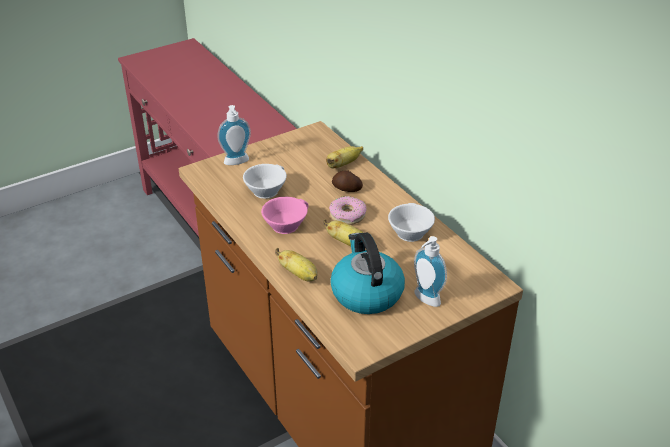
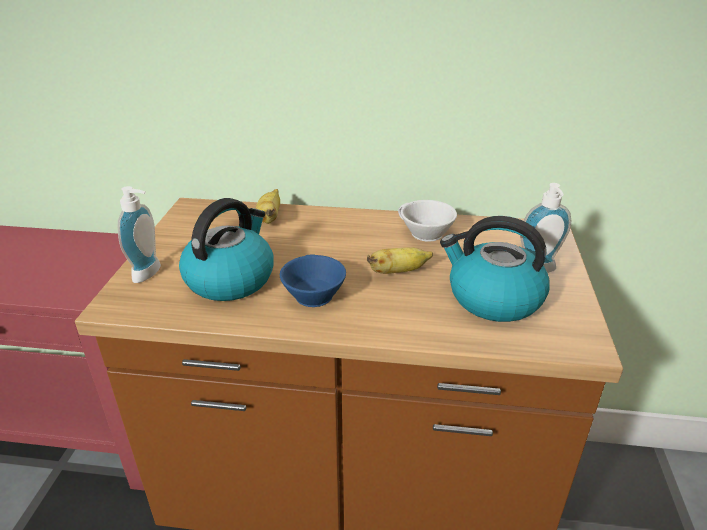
camera: 50 degrees left, 5 degrees down
white cup [243,164,287,199] -> kettle [179,198,274,301]
pink cup [261,197,309,234] -> blue cup [280,254,346,307]
banana [275,248,318,281] -> none
donut [329,196,367,225] -> none
potato [332,170,363,192] -> none

